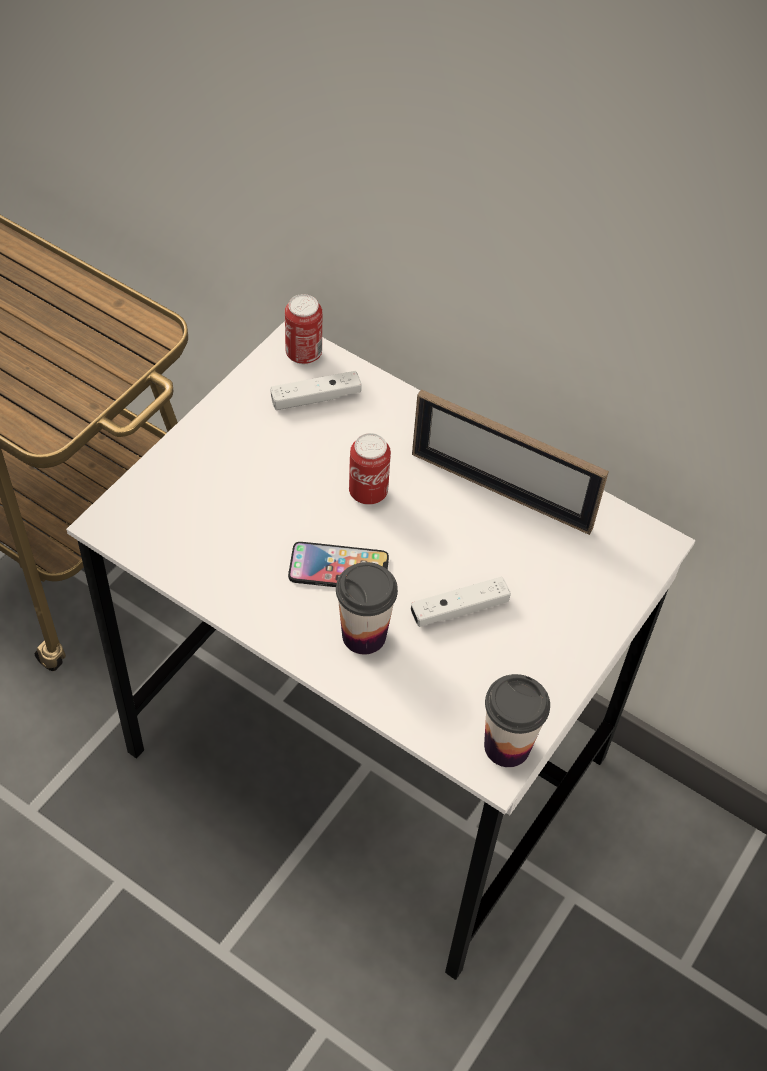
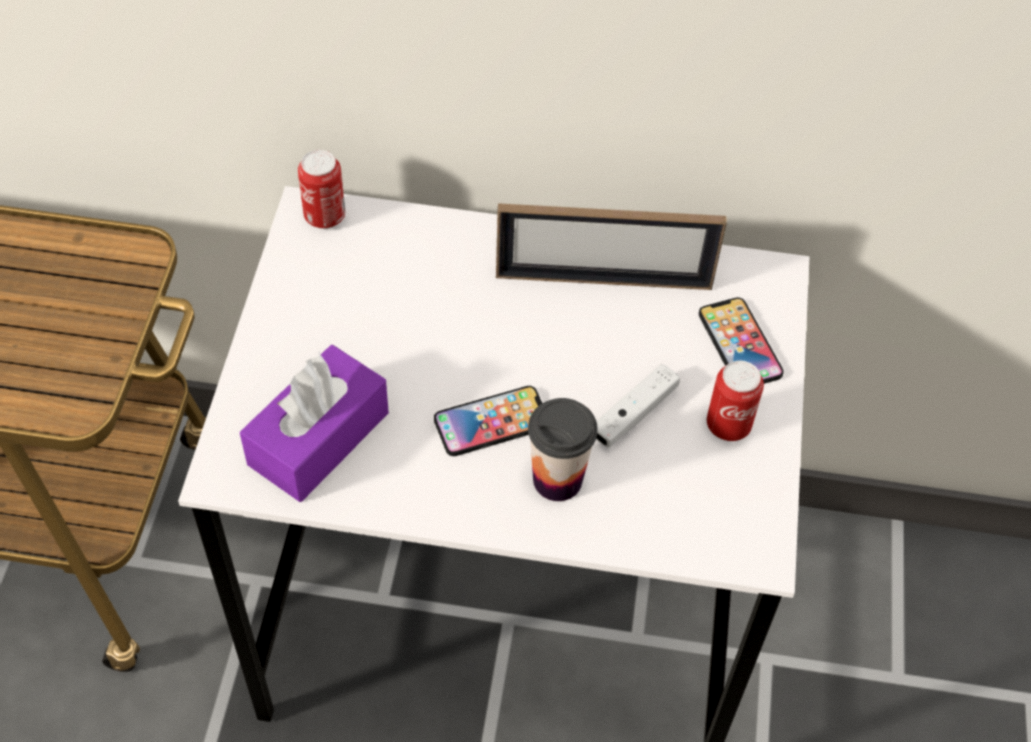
camera: 25 degrees left, 0 degrees up
white game controller [270,371,361,410] -> none
can [349,433,391,505] -> can moved to [707,361,764,441]
cup [484,674,550,767] -> none
none -> purple tissue box [240,345,389,502]
none -> phone [699,297,784,384]

